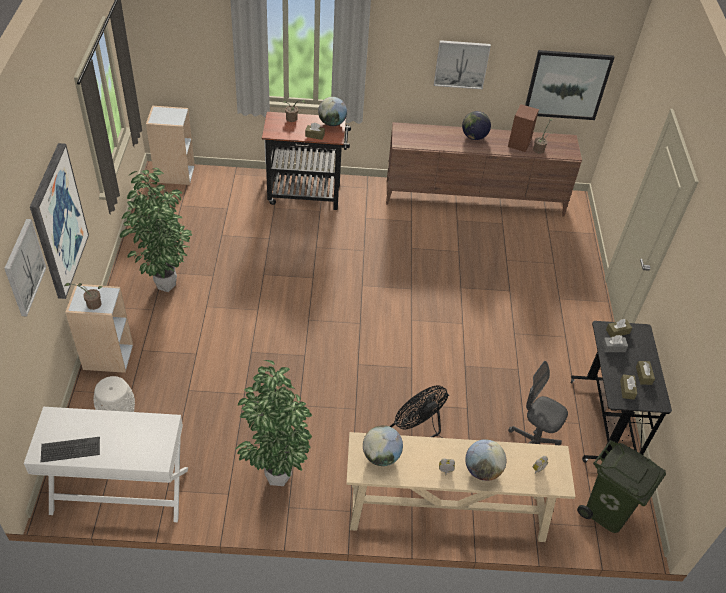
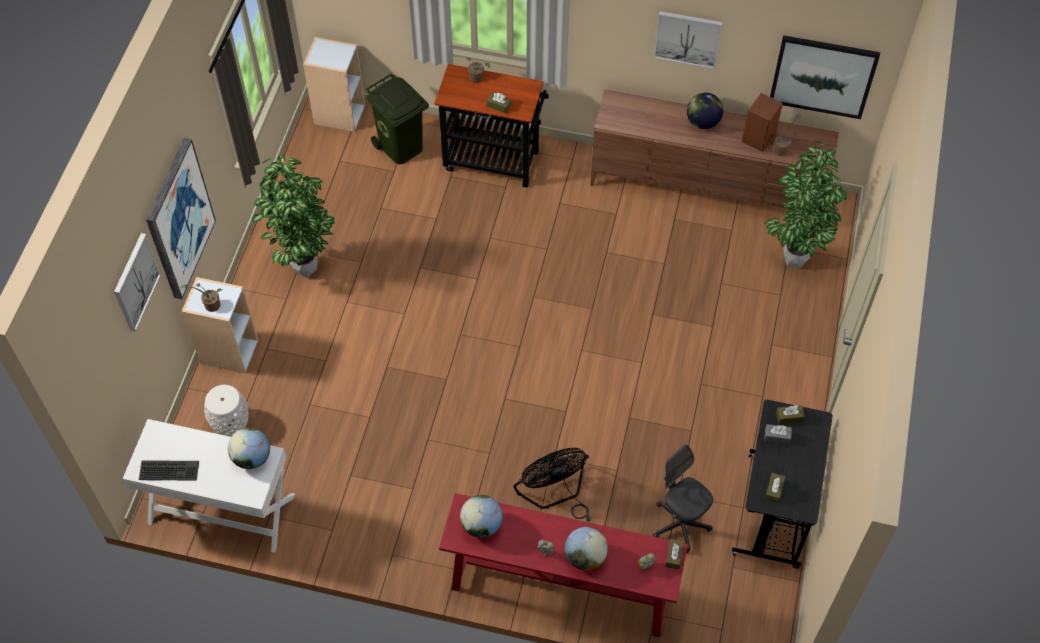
camera: 15 degrees right, 10 degrees up
potted plant [236,360,312,486] -> potted plant moved to [764,140,847,269]
globe [318,97,347,126] -> globe moved to [228,427,270,469]
beige console table [346,432,576,542] -> red console table [439,493,688,637]
green trash can [577,440,666,533] -> green trash can moved to [366,73,429,164]
brown tissue box [636,361,655,385] -> brown tissue box moved to [665,539,684,569]

